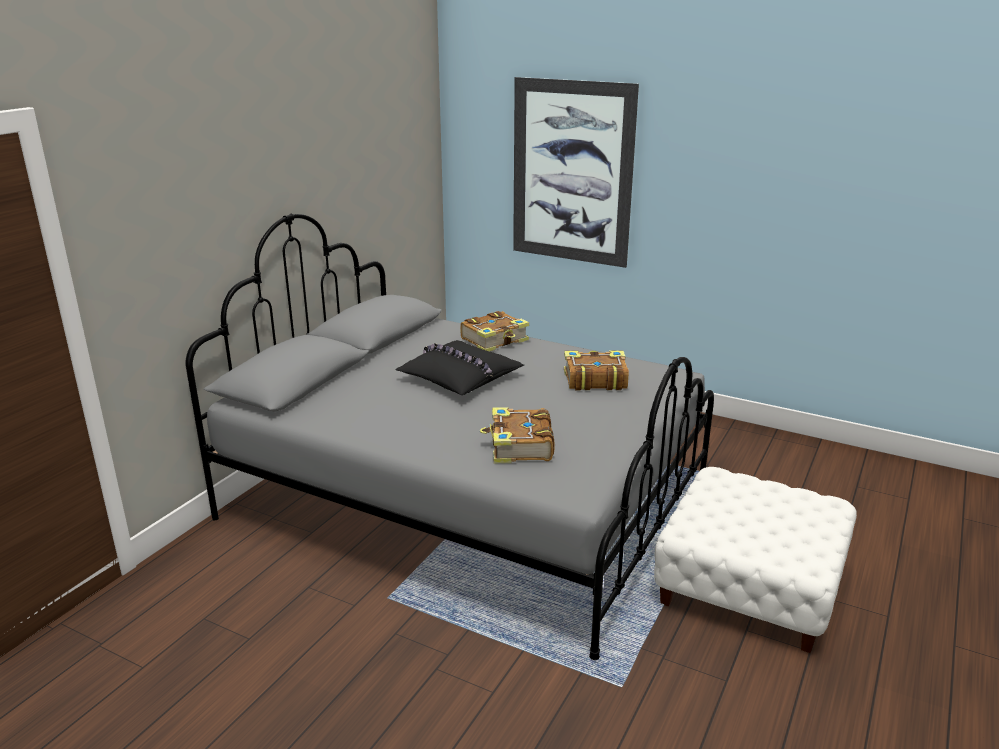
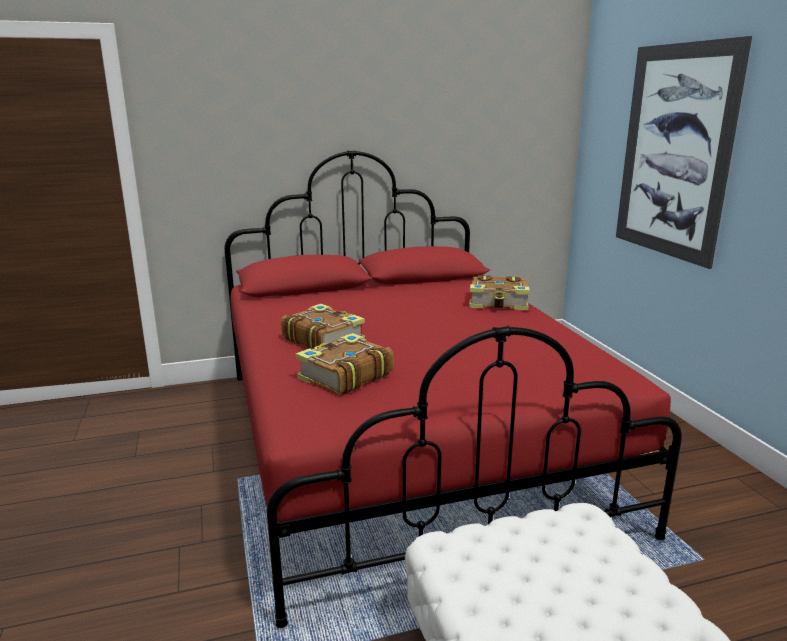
camera: 45 degrees right, 5 degrees down
grey bed [185,214,714,660] -> red bed [225,150,682,628]
black pillow [396,340,524,395] -> none
book [564,351,629,390] -> book moved to [281,304,365,349]

